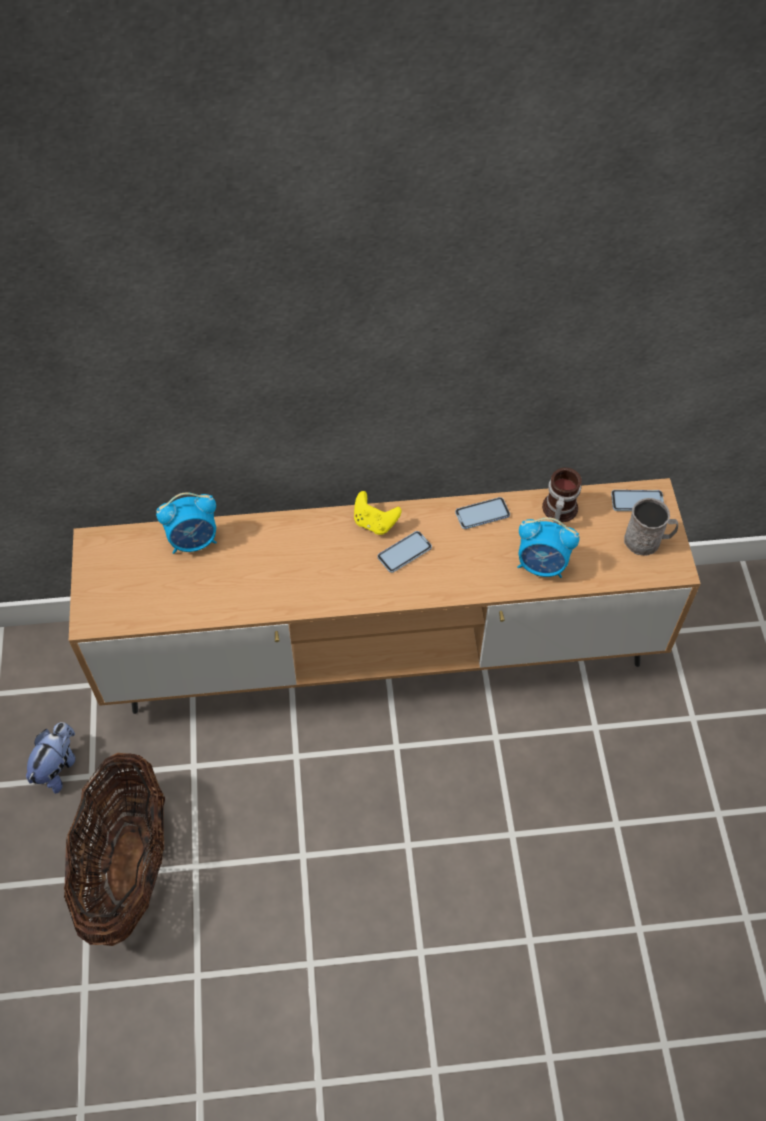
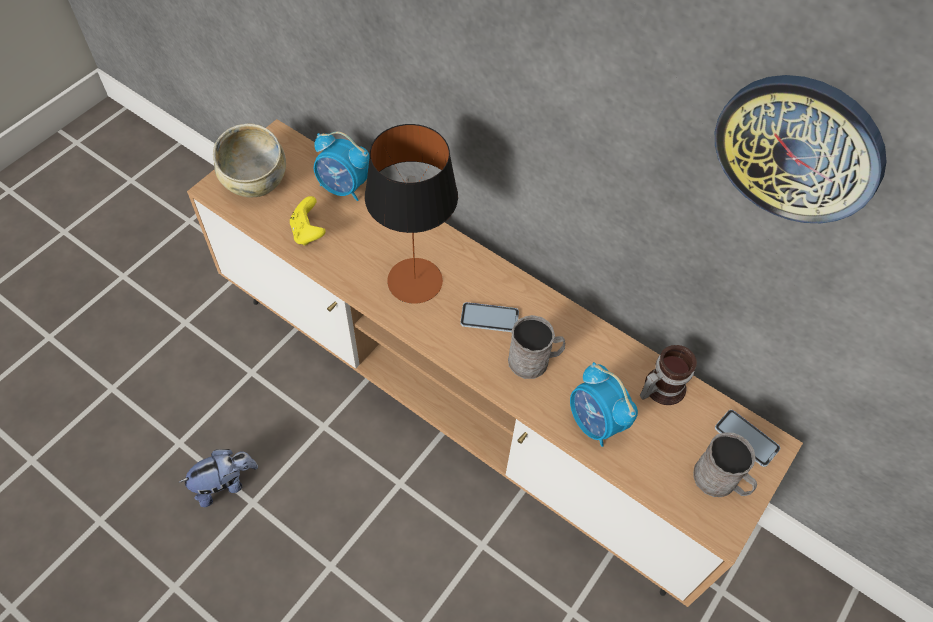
camera: 40 degrees right, 0 degrees up
plush toy [26,722,75,794] -> plush toy moved to [178,449,258,507]
basket [64,753,165,946] -> none
yellow game controller [354,491,402,535] -> yellow game controller moved to [290,196,326,246]
phone [455,497,510,529] -> none
none -> beige bowl [213,123,286,198]
none -> table lamp [365,124,458,304]
none -> grey mug [508,315,565,379]
none -> wall clock [715,75,887,223]

